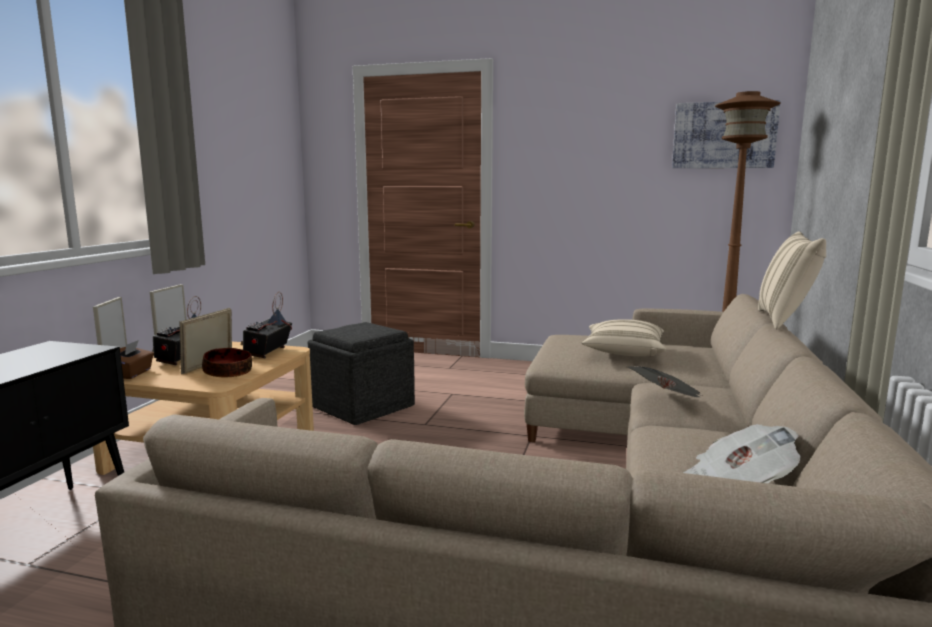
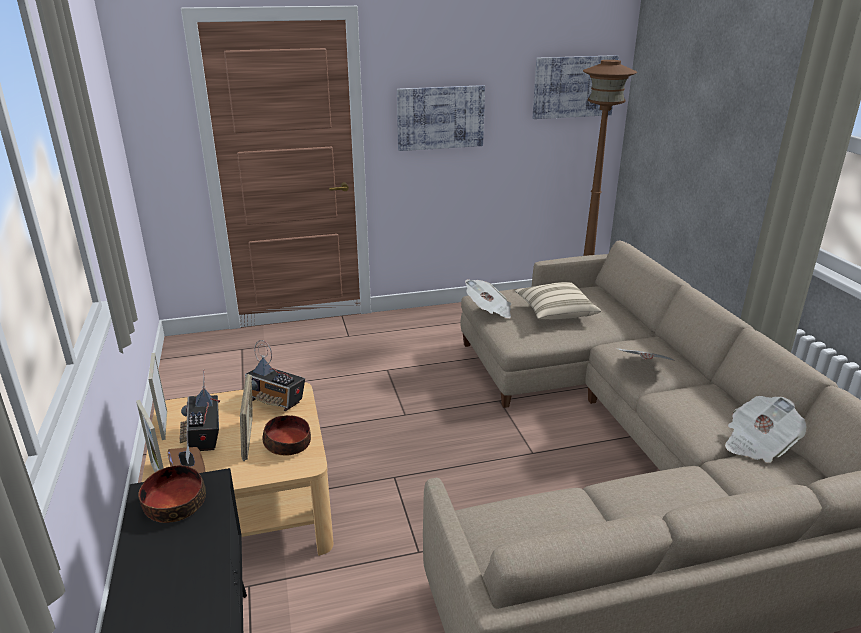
camera: 30 degrees left, 15 degrees up
radio [241,292,292,358] -> radio turned 45 degrees counterclockwise [245,340,305,411]
grey ottoman [307,322,415,425] -> none
beige pillow [758,231,826,330] -> none
none -> bowl [138,465,206,523]
none -> picture [397,85,485,151]
none -> newspaper [465,279,511,319]

